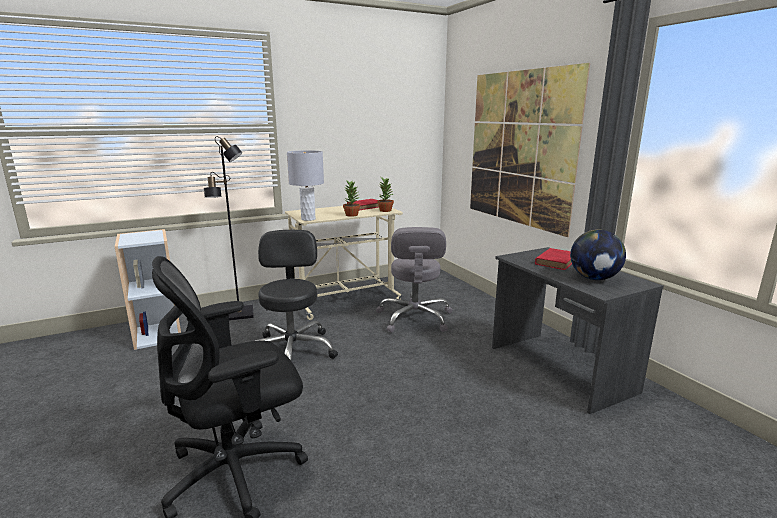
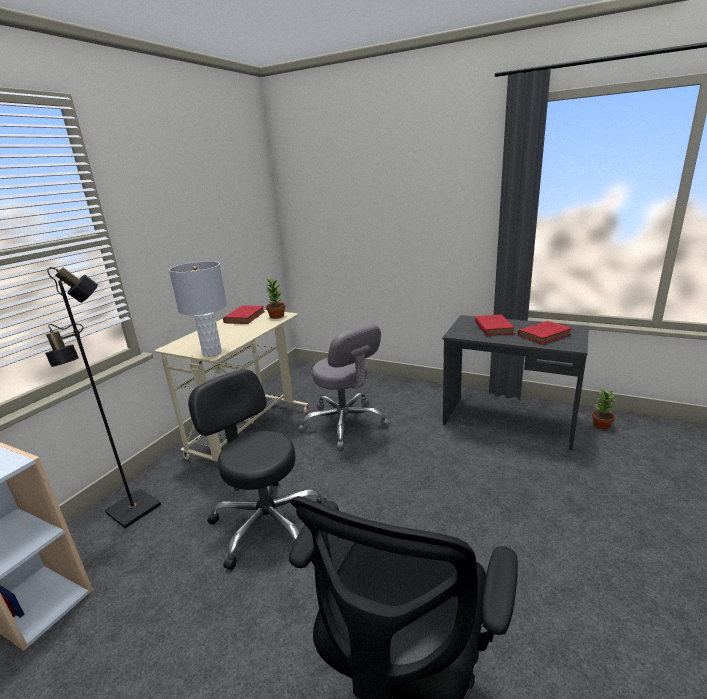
camera: 35 degrees left, 5 degrees up
potted plant [343,179,360,217] -> potted plant moved to [592,388,615,429]
picture [470,63,590,237] -> none
globe [570,230,626,280] -> red book [518,321,572,345]

